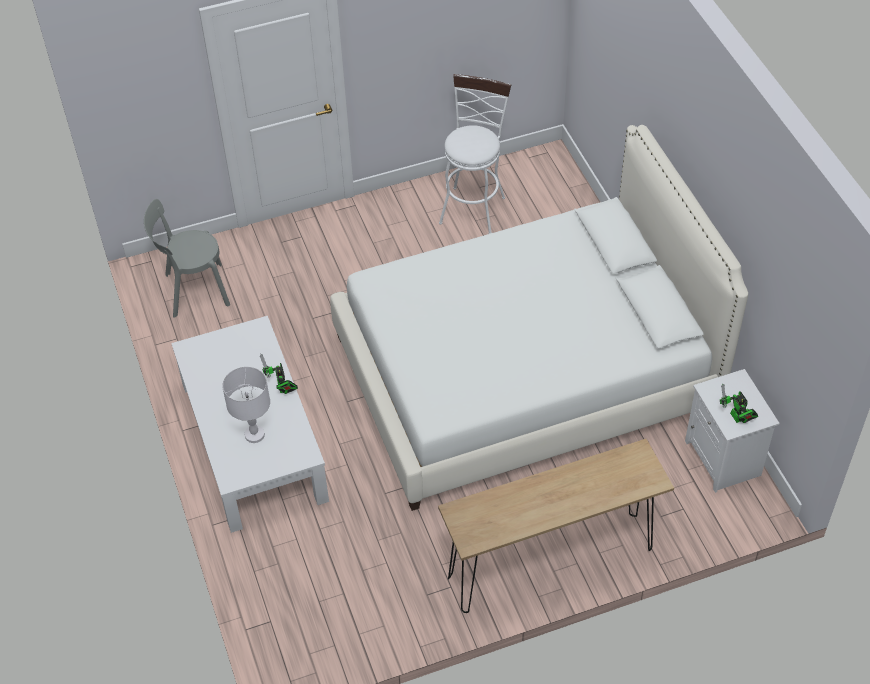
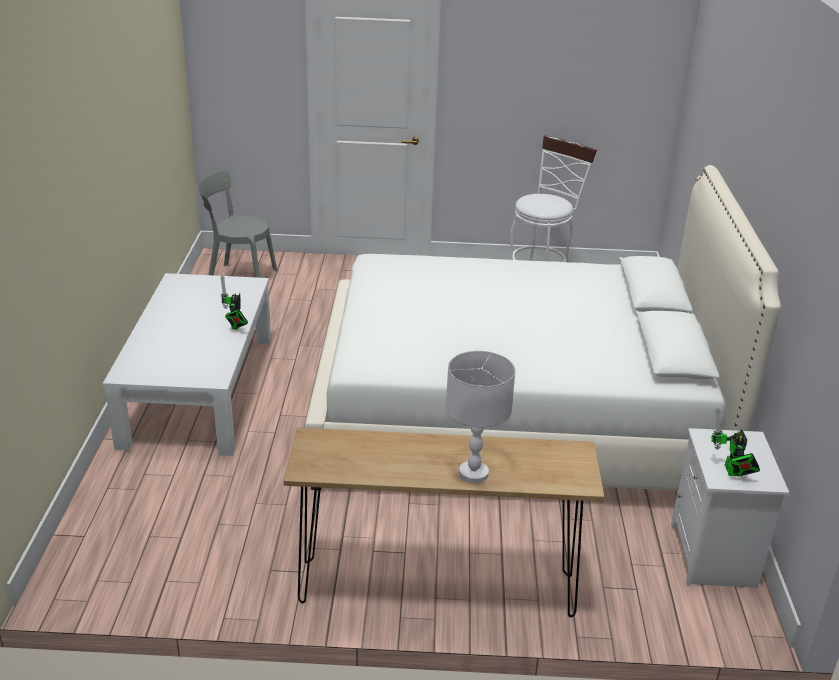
camera: 20 degrees right, 20 degrees down
white table lamp [222,367,270,443] -> white table lamp moved to [446,351,515,483]

